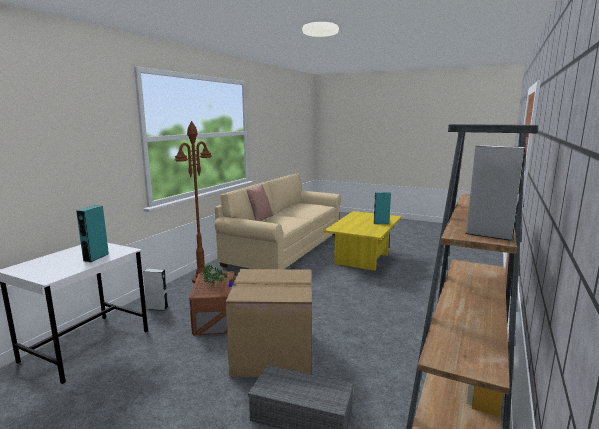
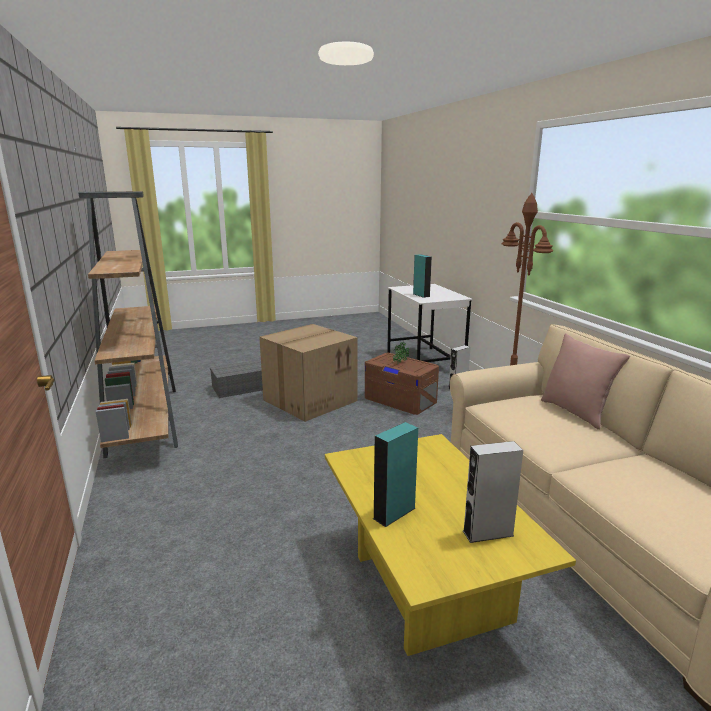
camera: 135 degrees right, 5 degrees up
grey speaker [465,145,525,241] -> grey speaker moved to [463,441,523,543]

